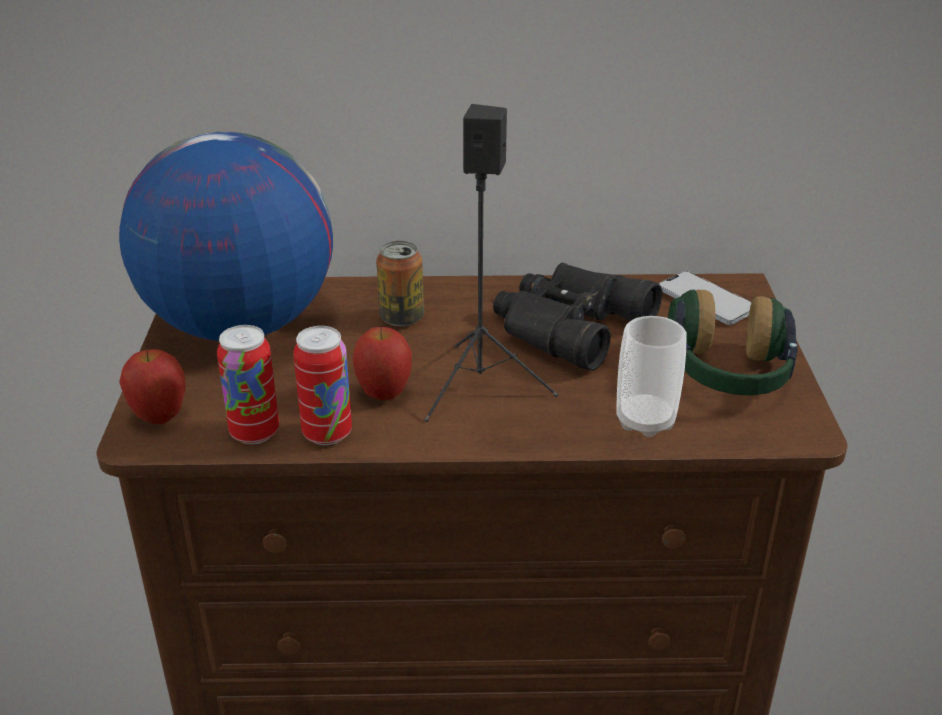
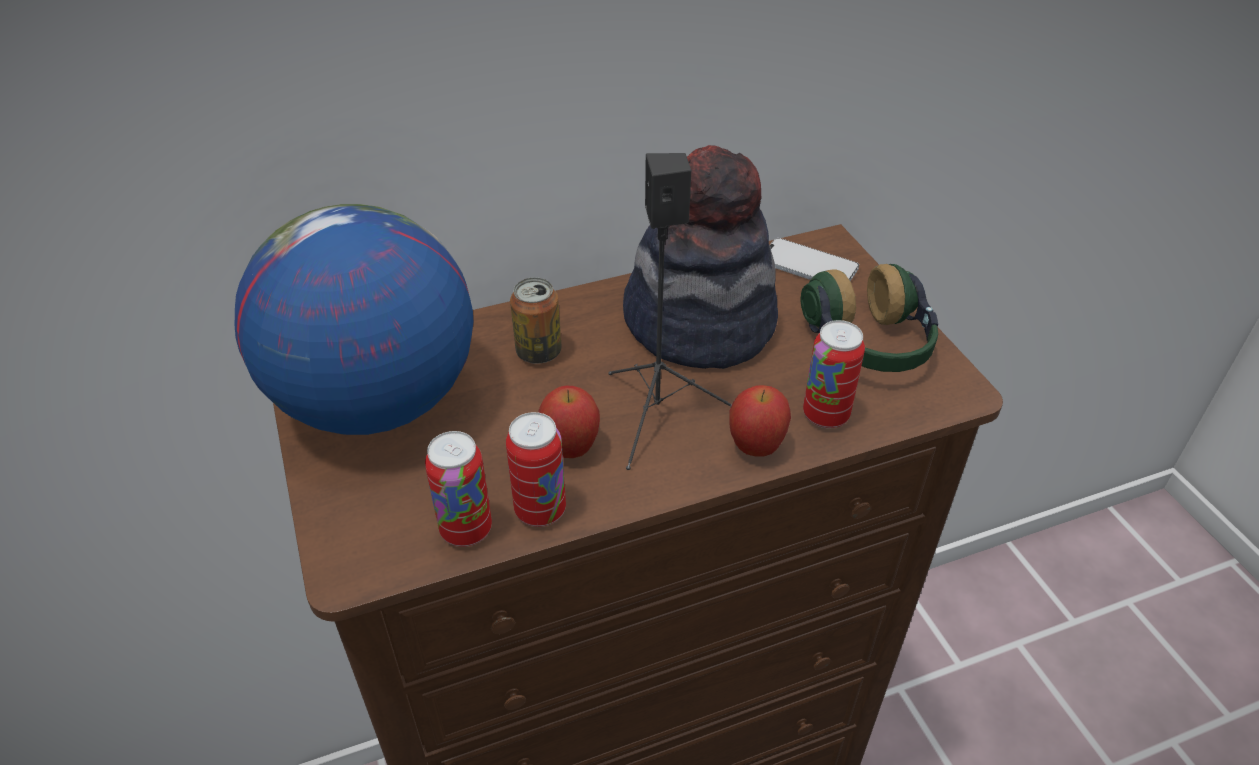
camera: 20 degrees left, 10 degrees up
apple [119,349,186,424] -> apple moved to [729,385,791,456]
black binoculars [493,263,662,371] -> hat [623,145,778,369]
cup [617,316,687,437] -> can [803,320,865,428]

